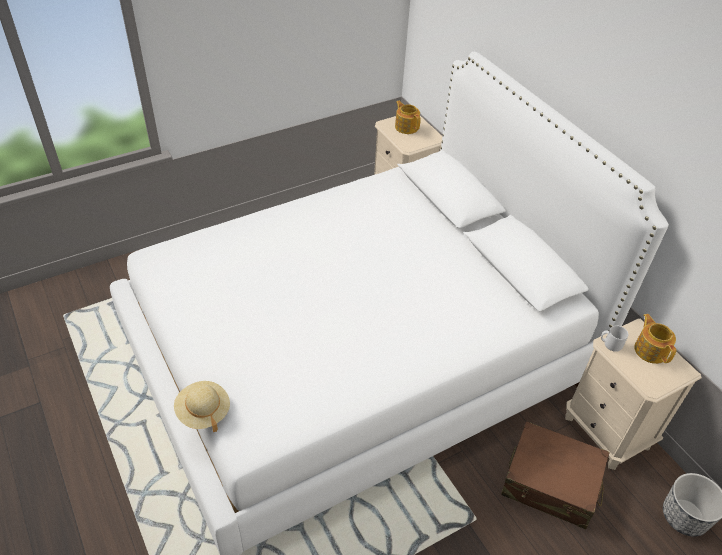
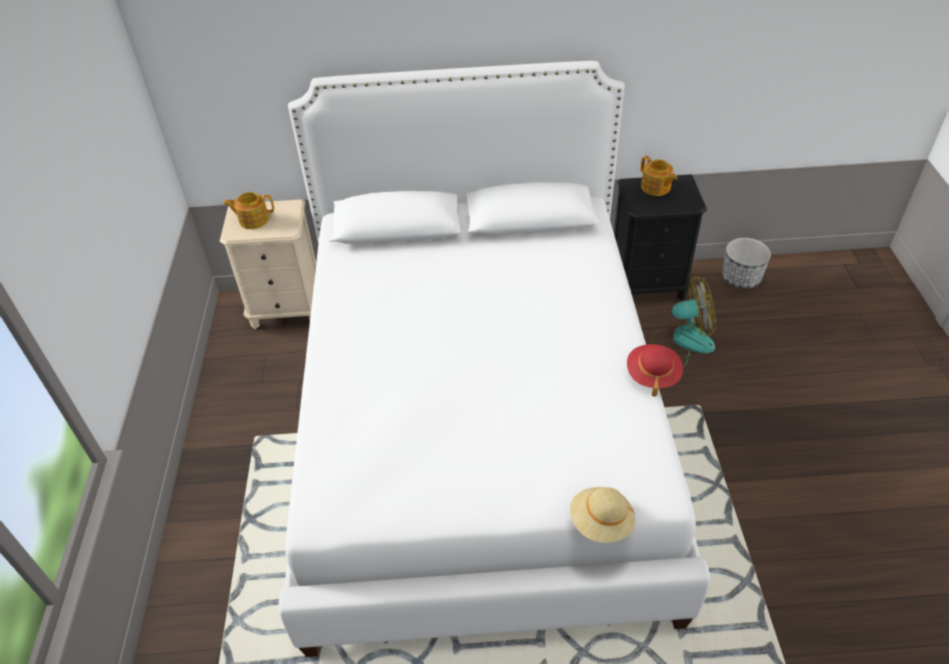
camera: 60 degrees left, 0 degrees up
brown suitcase [501,421,609,529] -> fan [651,276,716,367]
beige nightstand [565,318,702,470] -> black nightstand [614,174,707,300]
grey mug [601,326,628,352] -> none
teapot [634,314,676,364] -> teapot turned 135 degrees counterclockwise [640,156,678,196]
none -> red hat [627,344,683,397]

